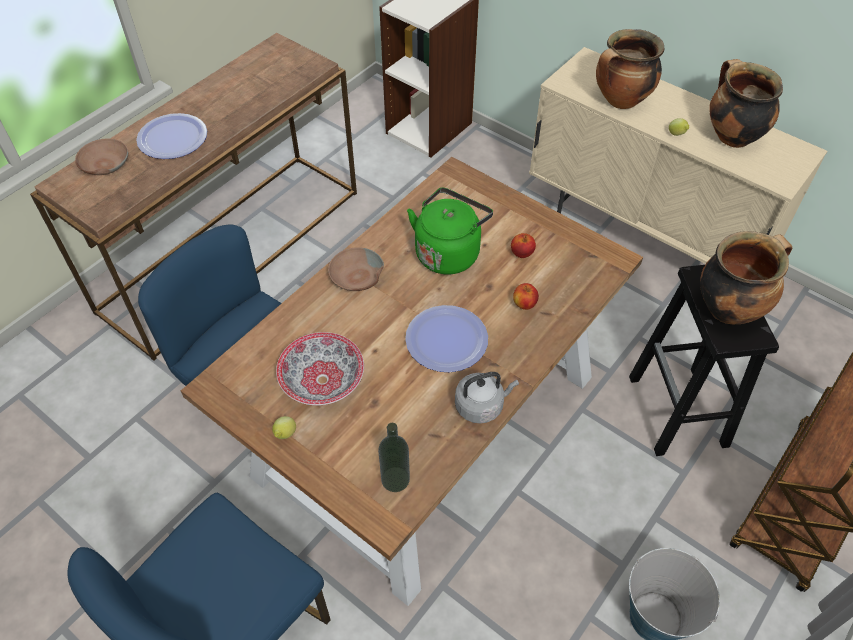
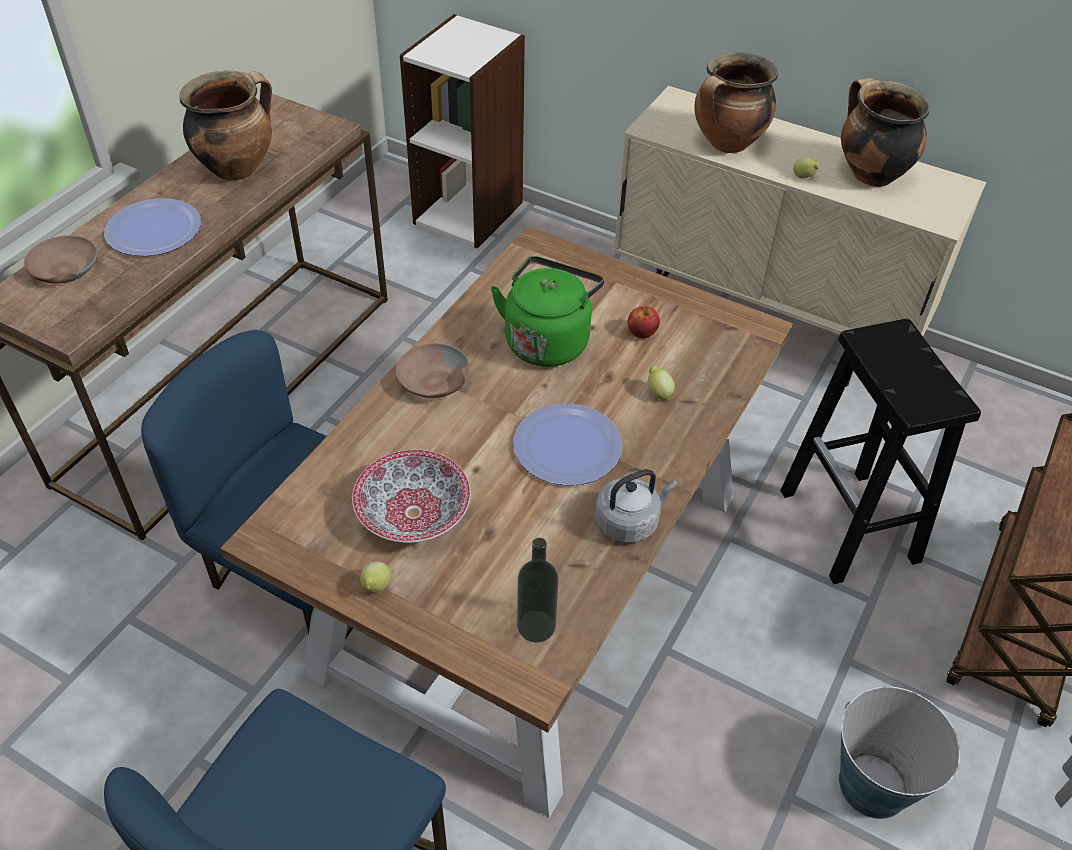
camera: 10 degrees left, 5 degrees down
apple [513,283,539,310] -> lemon [648,365,675,400]
cooking pot [700,231,792,324] -> cooking pot moved to [179,71,272,181]

